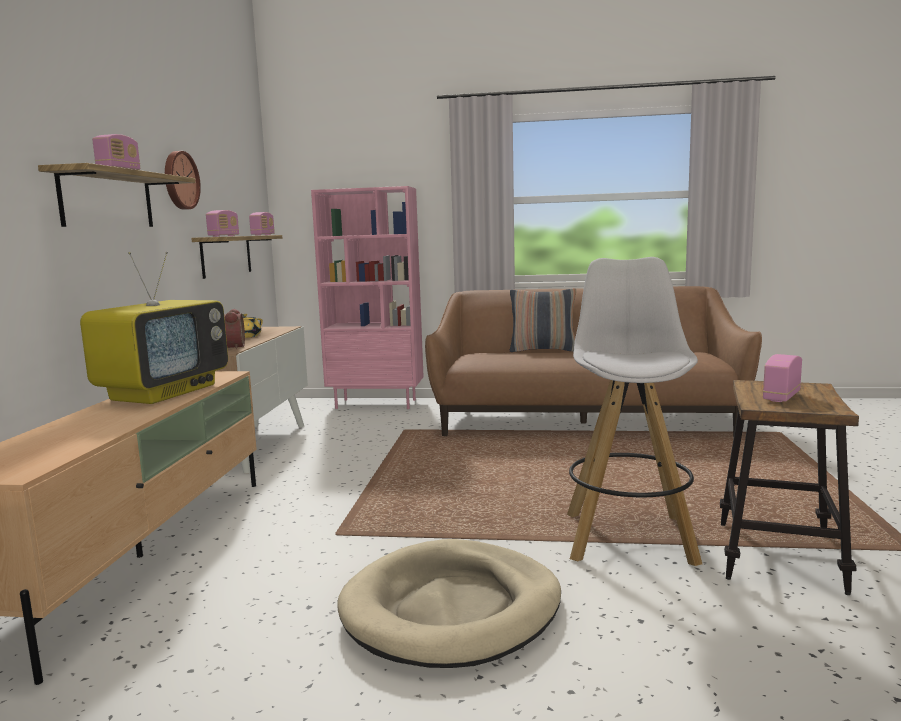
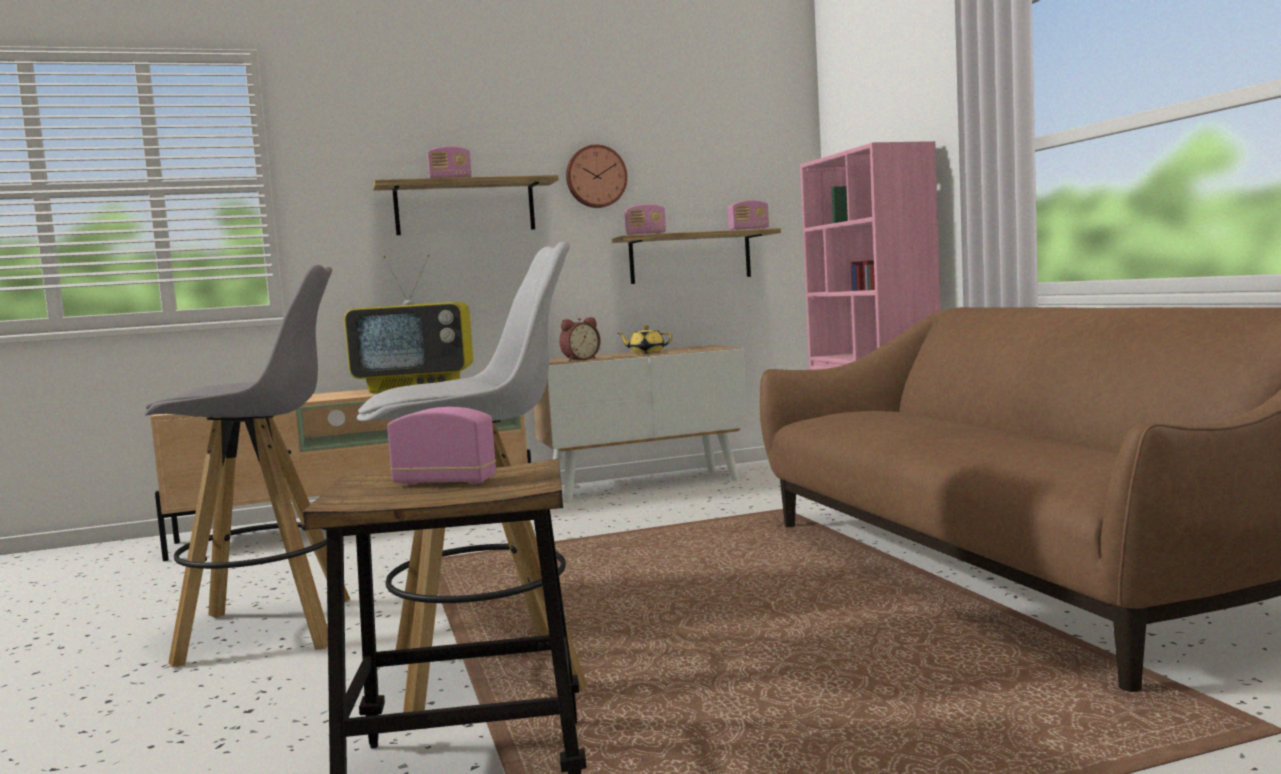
camera: 65 degrees right, 5 degrees down
beige dog bed [338,539,561,668] -> grey stool [145,265,350,667]
pillow [510,288,576,352] -> none

